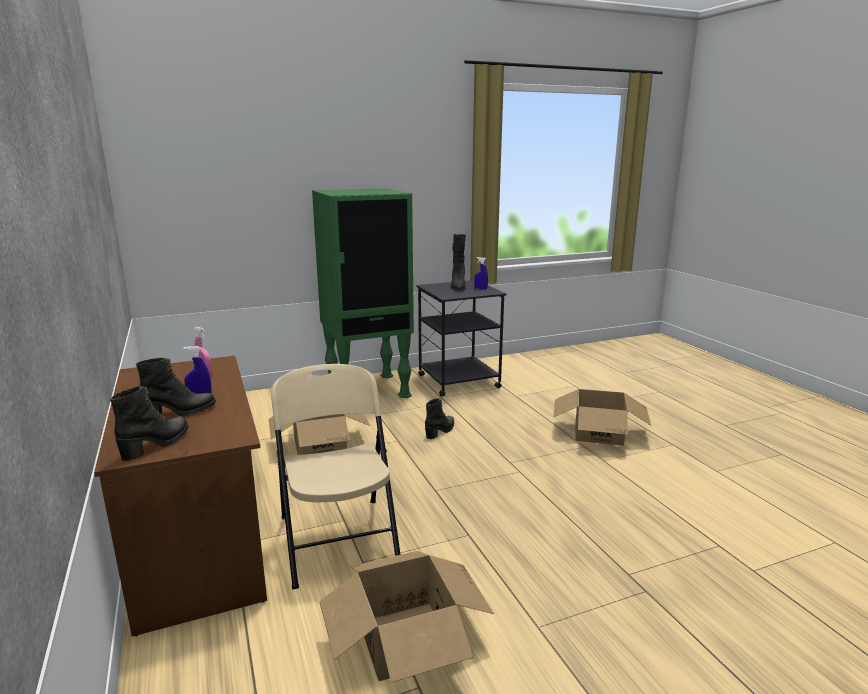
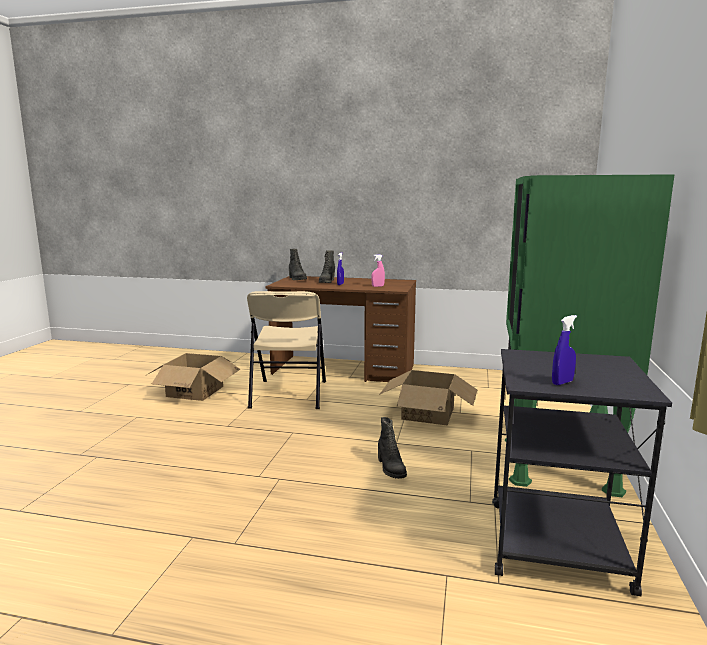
camera: 125 degrees right, 5 degrees down
beige chair [271,364,401,590] -> beige chair turned 75 degrees clockwise [247,291,326,409]
black boot [451,234,466,291] -> none
cardboard box [553,389,651,446] -> none

